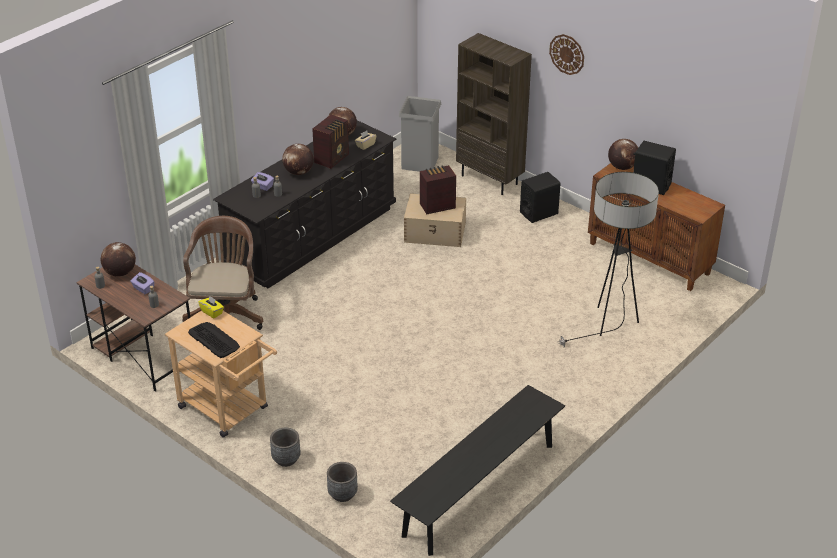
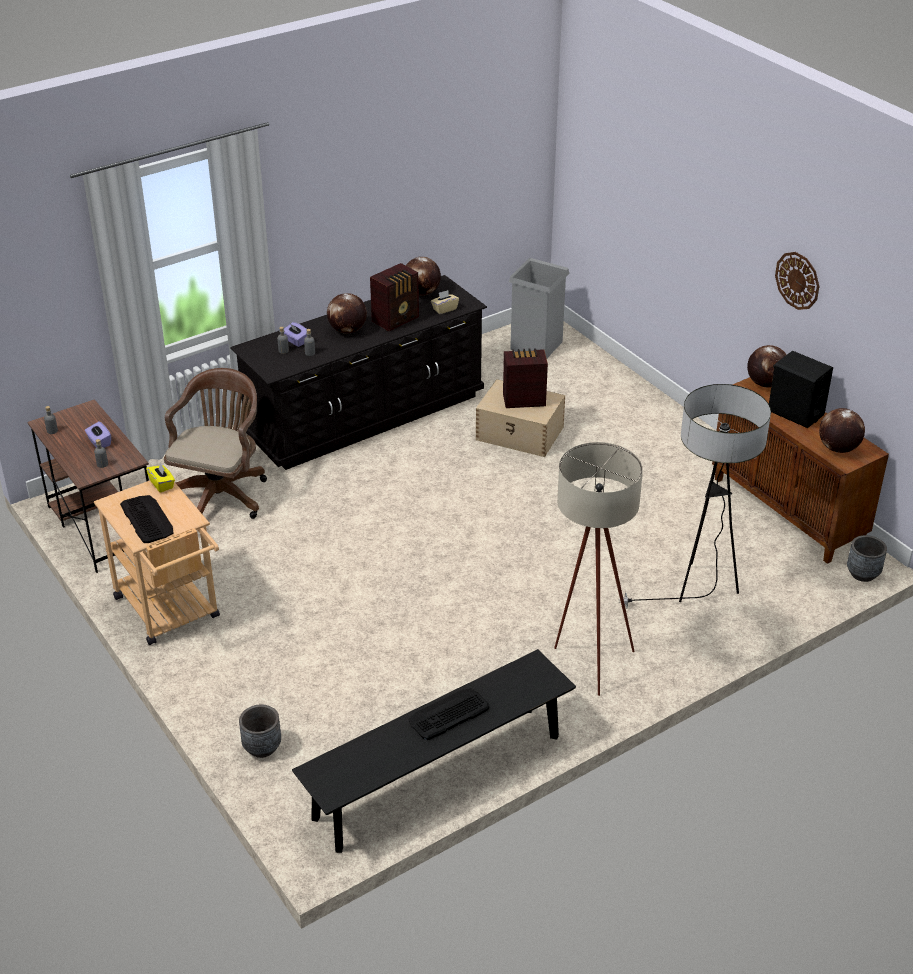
camera: 15 degrees right, 0 degrees up
globe [101,242,136,277] -> globe moved to [819,408,865,453]
grey planter [270,428,301,467] -> grey planter moved to [847,535,887,582]
brown bookcase [456,33,532,195] -> none
black speaker [520,172,561,223] -> none
wall clock [549,34,584,75] -> wall clock moved to [775,252,819,310]
none -> keyboard [408,688,489,740]
none -> beige floor lamp [554,442,643,696]

